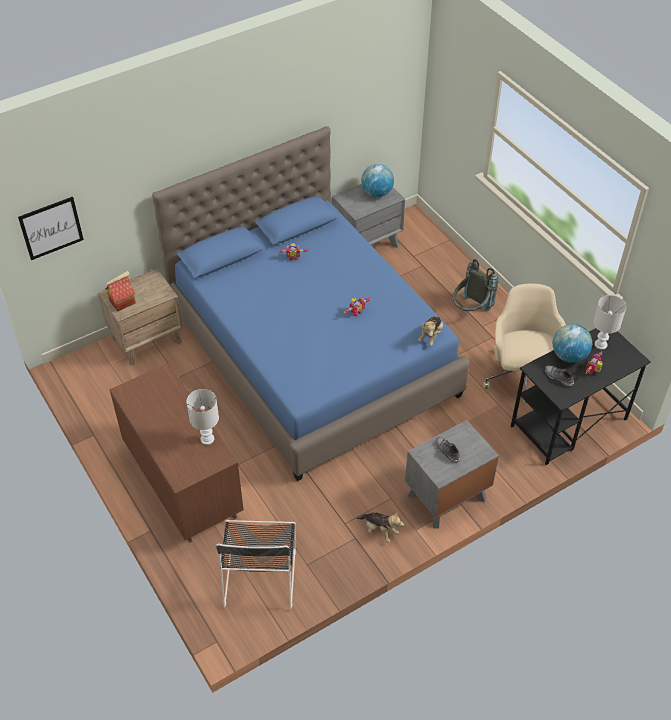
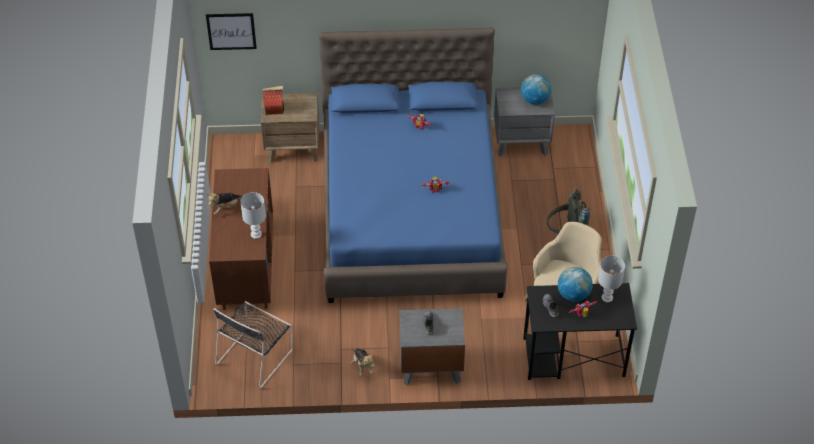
camera: 30 degrees right, 0 degrees up
plush toy [418,316,443,346] -> plush toy moved to [207,193,243,215]

